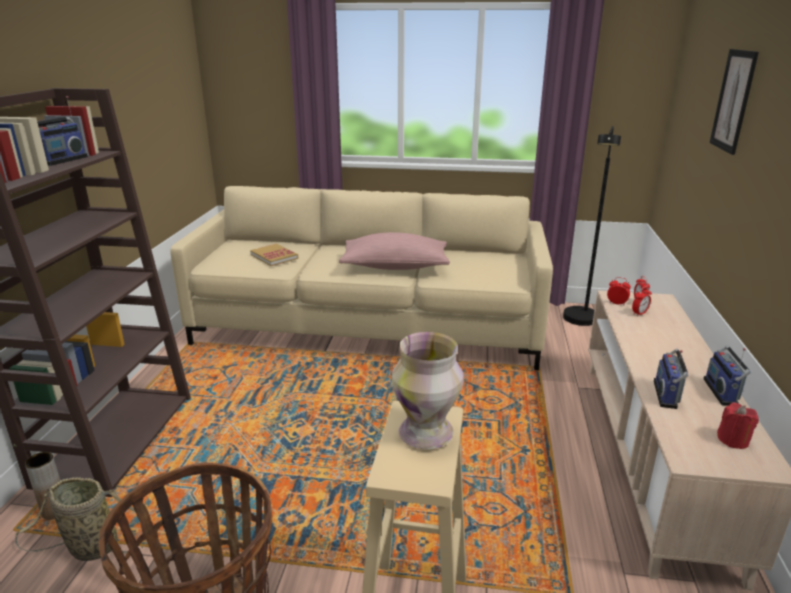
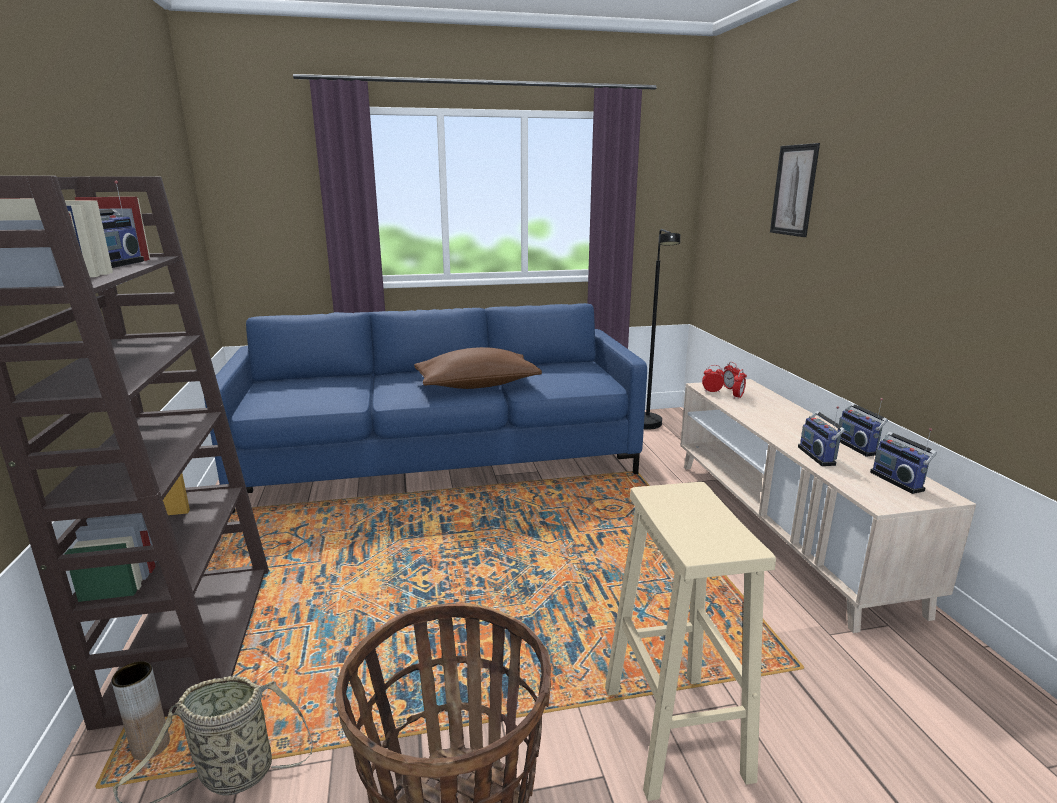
camera: 20 degrees left, 5 degrees down
beige sofa [170,186,553,370] -> blue sofa [204,303,647,513]
book [250,244,298,266] -> none
pink pillow [339,232,450,270] -> brown pillow [414,347,542,389]
vase [392,332,463,449] -> none
red candle [717,403,759,449] -> radio [870,428,937,494]

